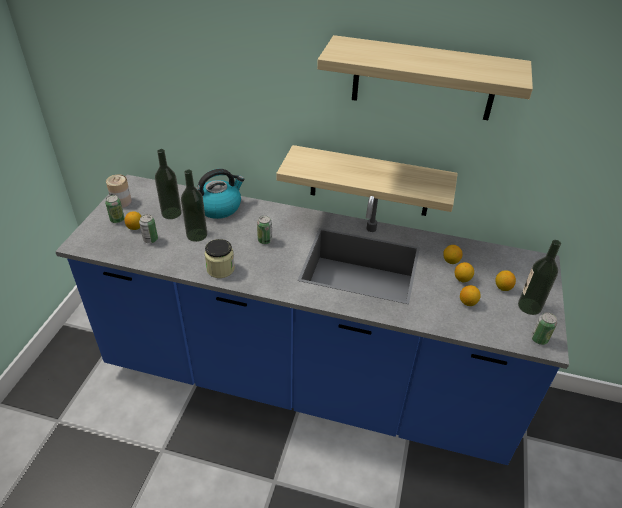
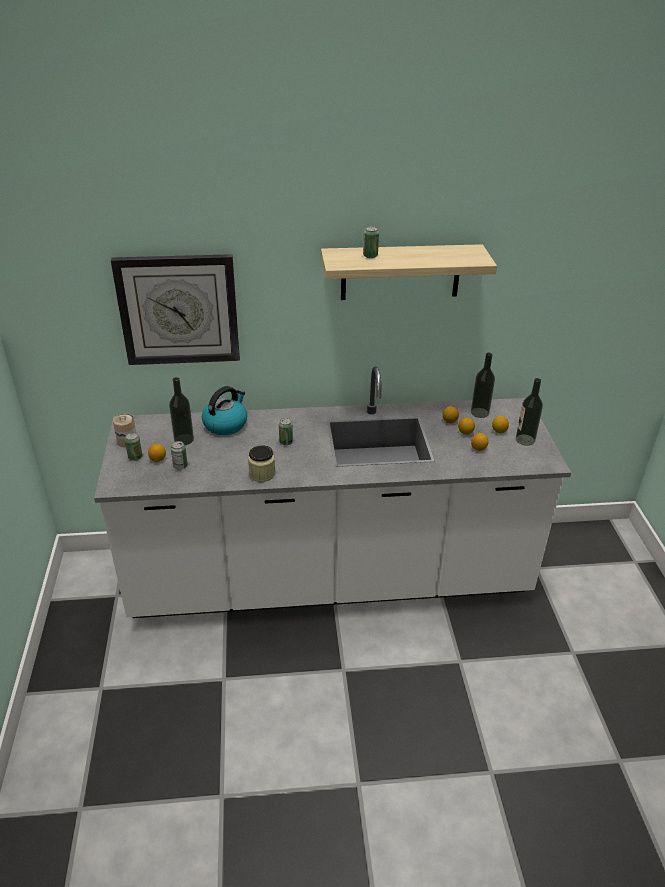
camera: 20 degrees left, 5 degrees down
blue counter [55,175,569,465] -> white counter [94,366,571,618]
bottle [181,170,207,242] -> bottle moved to [471,353,495,418]
shelf [276,145,458,216] -> none
can [531,312,557,345] -> can moved to [363,226,379,258]
none -> wall clock [111,254,240,365]

